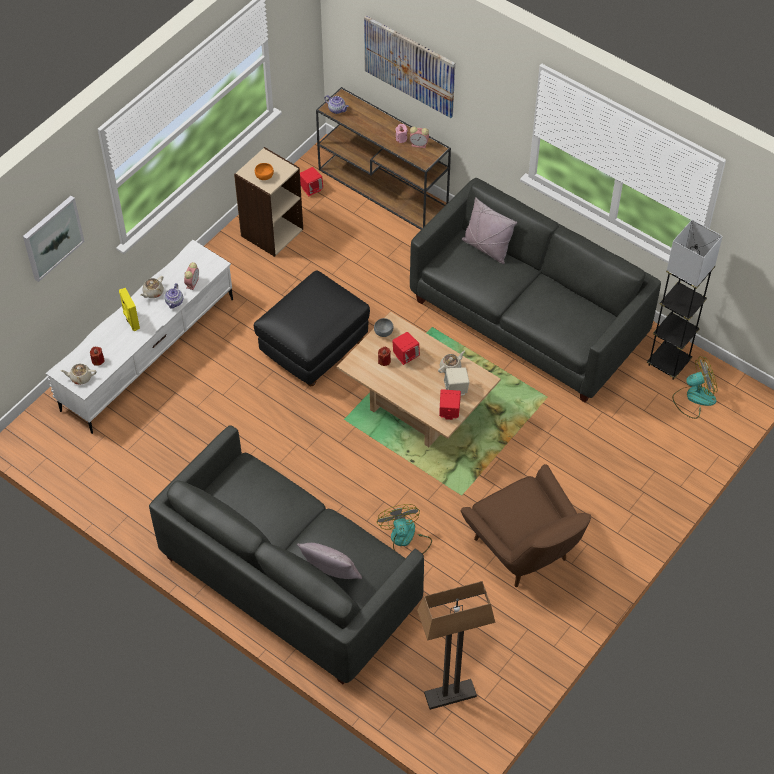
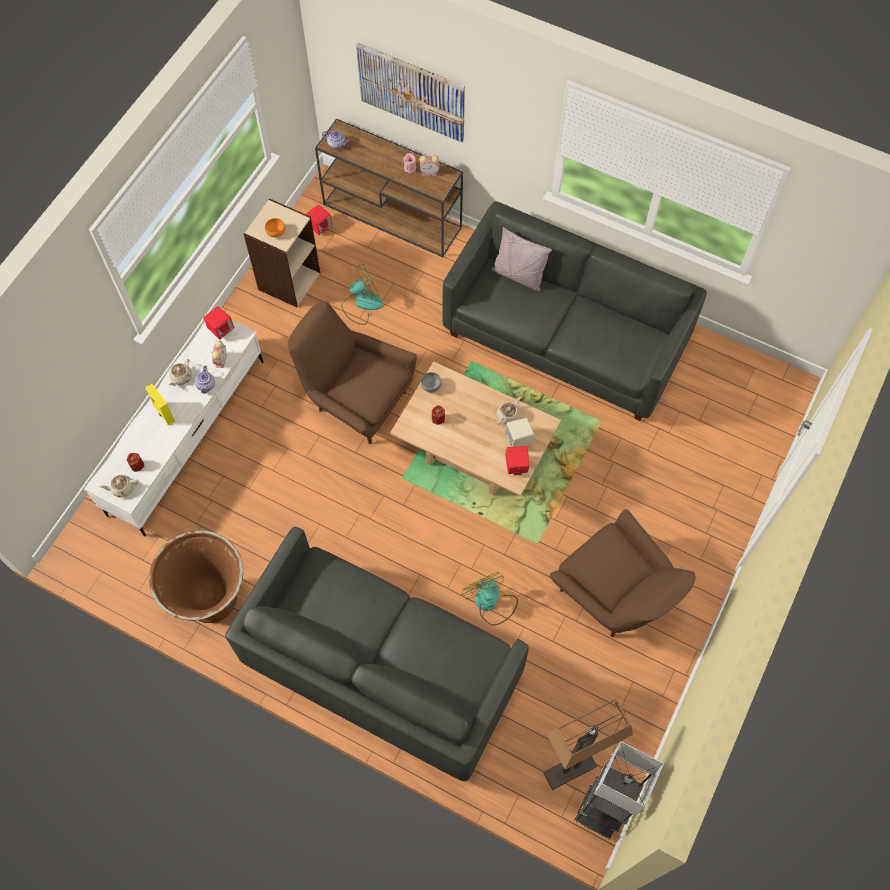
camera: 10 degrees left, 10 degrees up
picture [23,196,85,282] -> none
black ottoman [254,270,370,386] -> brown armchair [288,301,417,444]
purple pillow [297,543,362,579] -> none
red speaker [392,332,420,365] -> red speaker moved to [203,306,234,340]
grey floor lamp [647,220,723,380] -> grey floor lamp moved to [574,741,664,840]
fan [672,356,717,419] -> fan moved to [341,264,384,325]
none -> brown planter [149,530,243,623]

